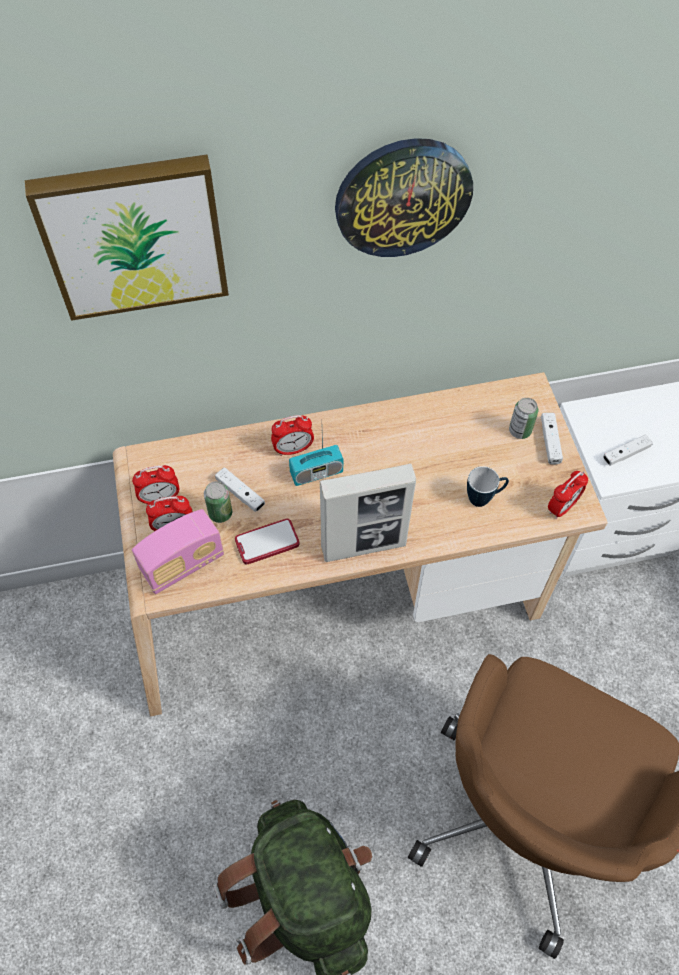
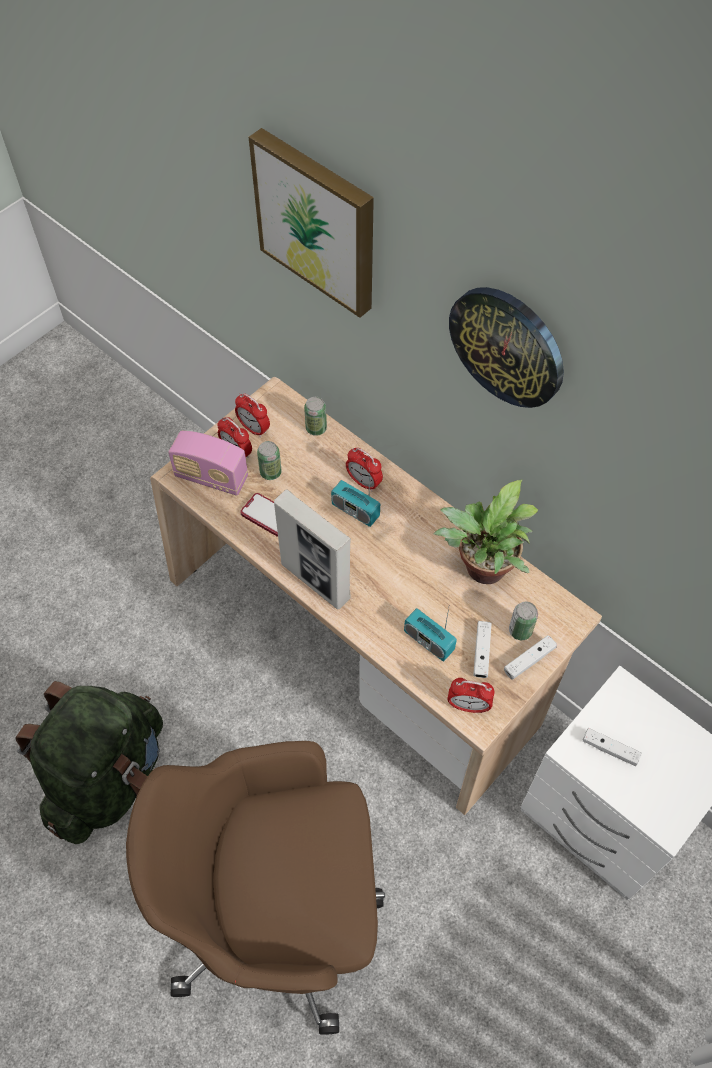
camera: 55 degrees right, 0 degrees up
white game controller [215,467,265,512] -> white game controller moved to [473,621,492,678]
mug [467,466,509,507] -> radio [404,608,457,661]
none -> can [304,397,327,436]
none -> potted plant [434,480,538,584]

